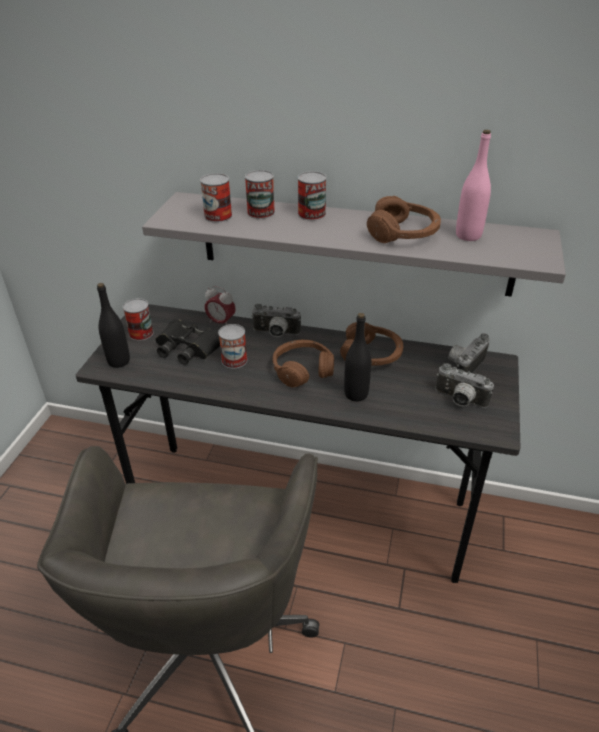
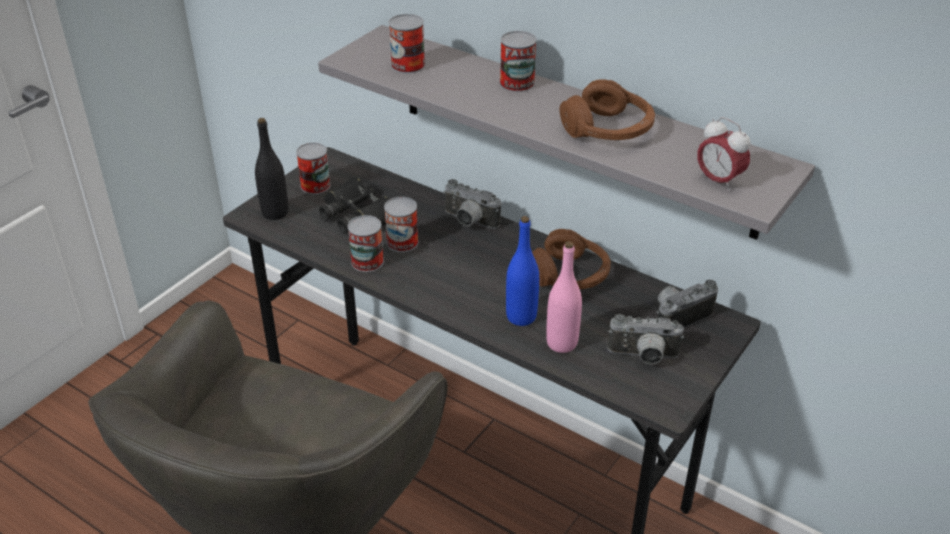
camera: 20 degrees right, 0 degrees up
alarm clock [205,286,236,325] -> alarm clock moved to [697,117,750,192]
can [245,170,275,219] -> can moved to [348,215,384,272]
brown headphones [273,340,334,388] -> none
black bottle [344,313,371,401] -> blue bottle [506,216,539,326]
camera [435,363,494,408] -> camera turned 45 degrees counterclockwise [607,314,684,364]
pink bottle [456,130,491,241] -> pink bottle moved to [546,241,582,353]

